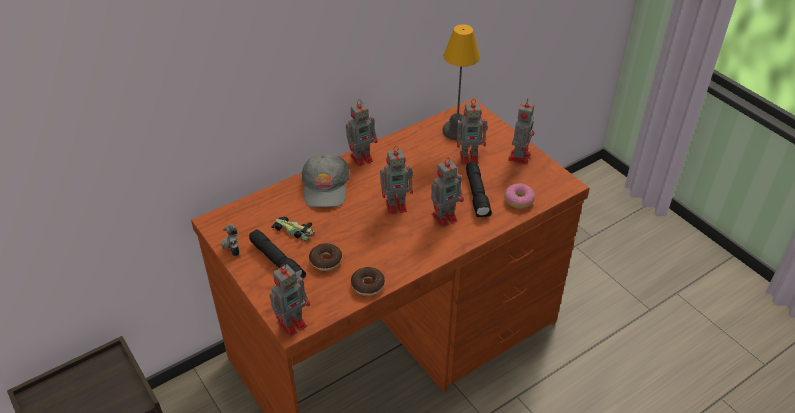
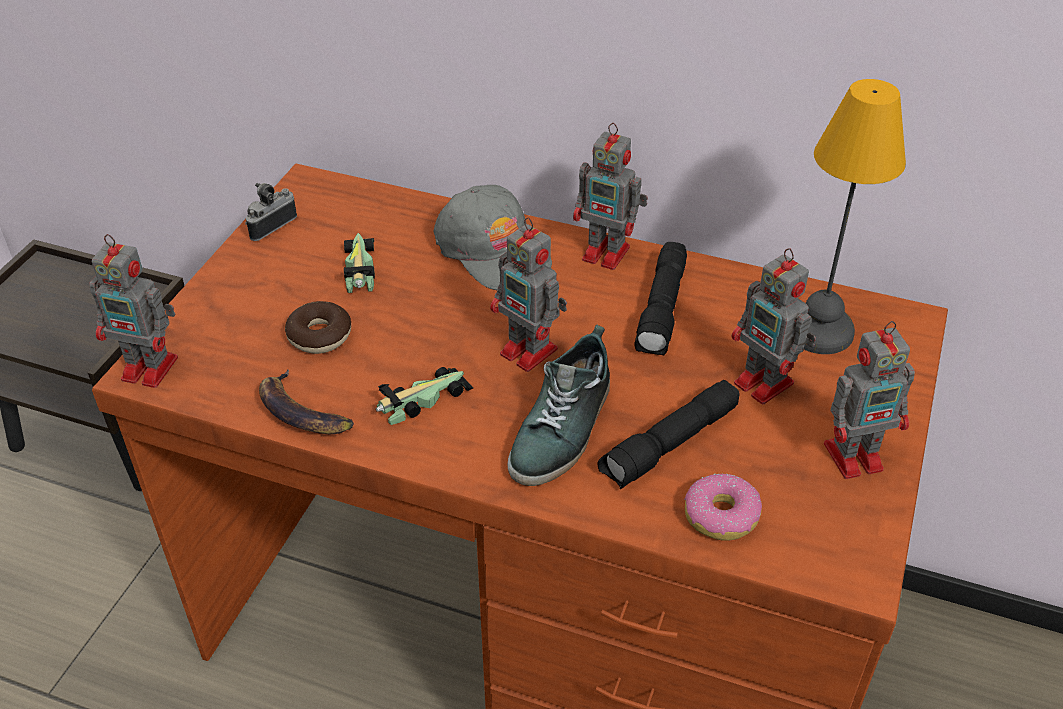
camera: 55 degrees right, 0 degrees up
black flashlight [249,229,306,278] -> black flashlight moved to [634,242,687,355]
grey cap [301,154,350,207] -> grey cap turned 90 degrees counterclockwise [434,185,552,290]
donut [351,267,385,296] -> banana [259,369,354,434]
toy robot [431,158,464,227] -> shoe [508,325,610,486]
none -> toy car [376,367,473,425]

